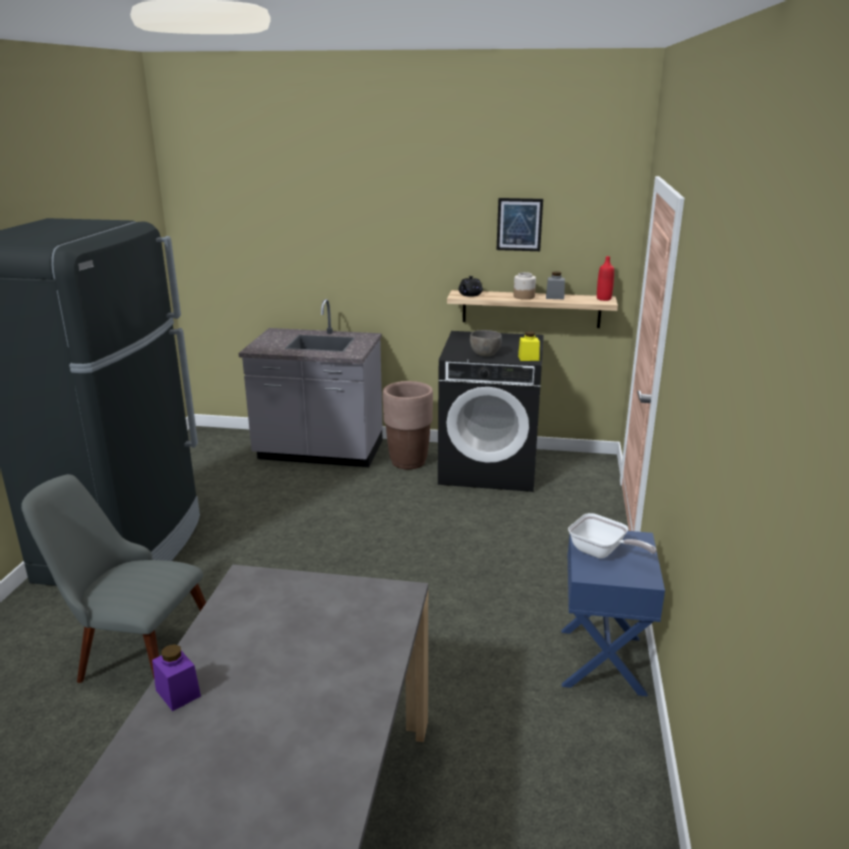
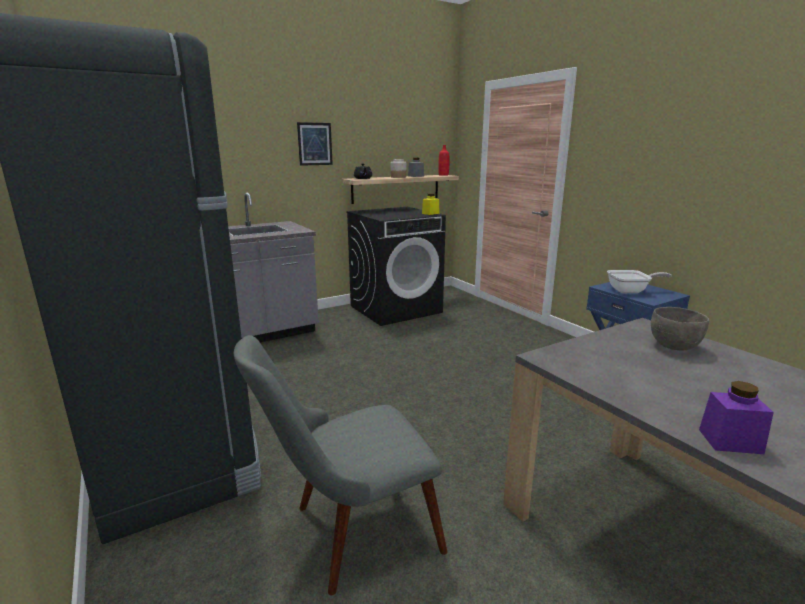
camera: 40 degrees left, 5 degrees down
brown planter [383,381,433,469] -> none
grey bowl [470,330,502,356] -> grey bowl moved to [651,307,709,350]
picture [496,198,543,251] -> picture moved to [297,122,333,166]

